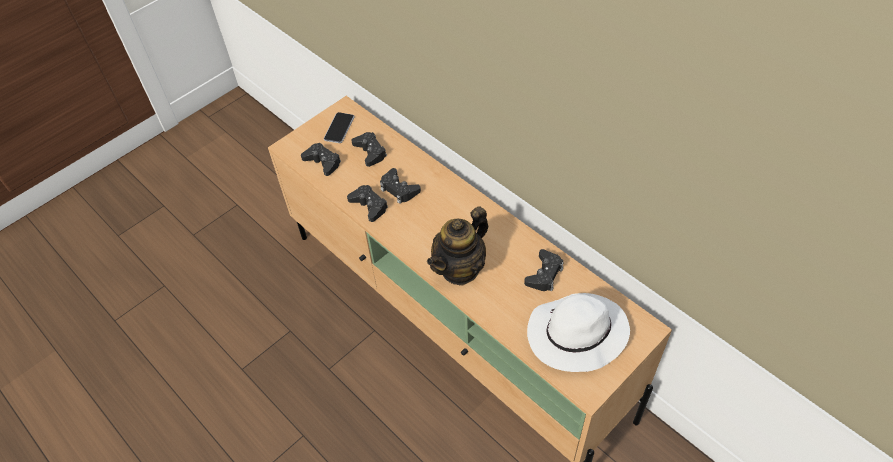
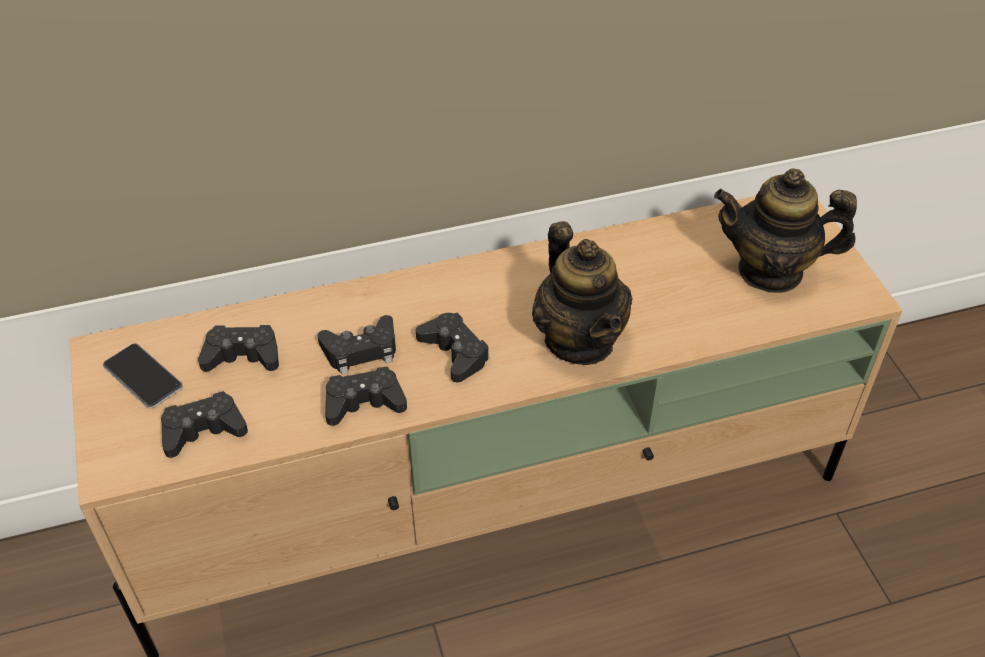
camera: 65 degrees left, 5 degrees down
black game controller [524,249,564,291] -> black game controller moved to [416,313,490,382]
white hat [527,293,630,372] -> teapot [714,168,857,293]

